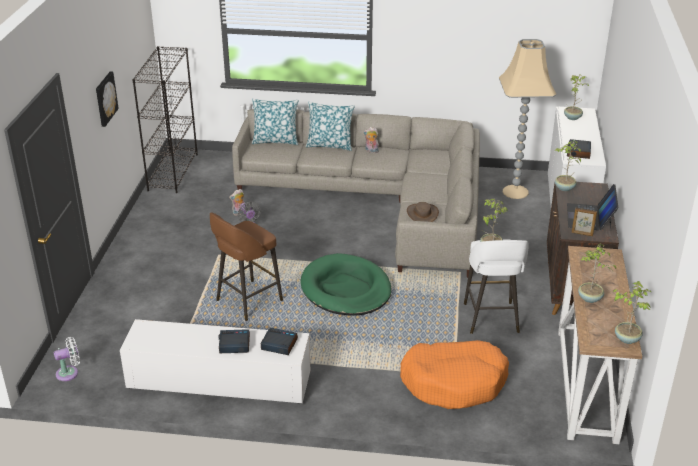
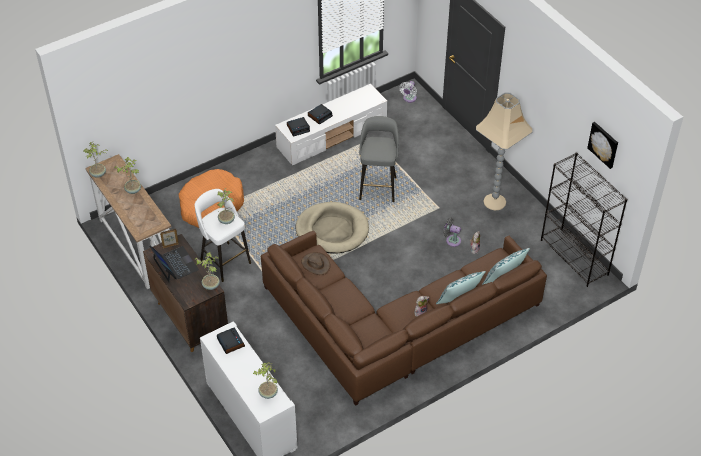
camera: 140 degrees right, 15 degrees up
picture [96,72,119,127] -> picture moved to [587,122,618,169]
brown stool [210,213,283,321] -> grey stool [359,116,399,202]
grey sofa [232,109,480,278] -> brown sofa [261,231,547,406]
green dog bed [301,253,392,316] -> beige dog bed [295,202,369,253]
beige floor lamp [499,39,557,199] -> beige floor lamp moved to [476,93,532,210]

